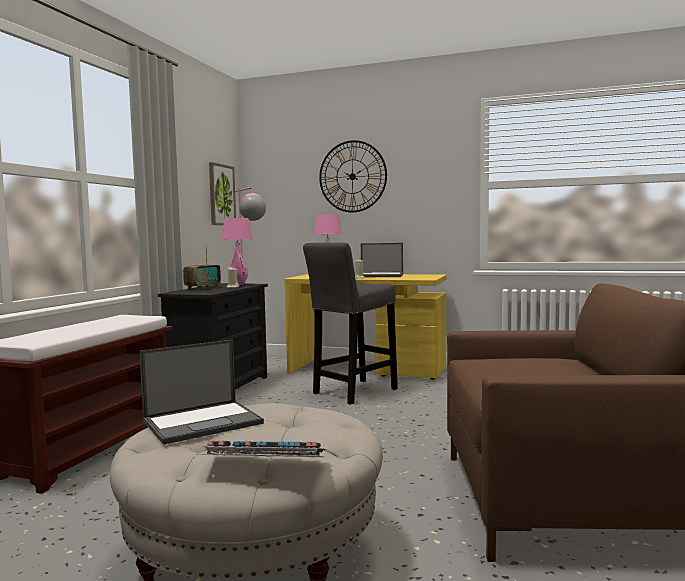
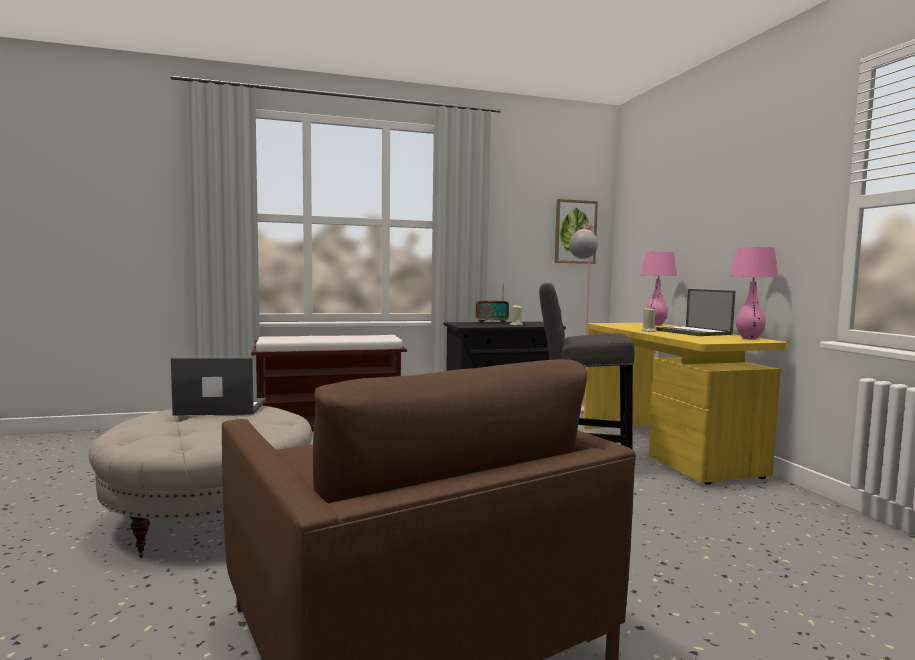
camera: 55 degrees right, 0 degrees up
laptop [140,340,264,445] -> laptop turned 150 degrees clockwise [171,358,266,416]
keyboard [198,440,326,457] -> none
pink table lamp [221,218,253,285] -> pink table lamp moved to [730,247,778,339]
wall clock [319,140,387,212] -> none

